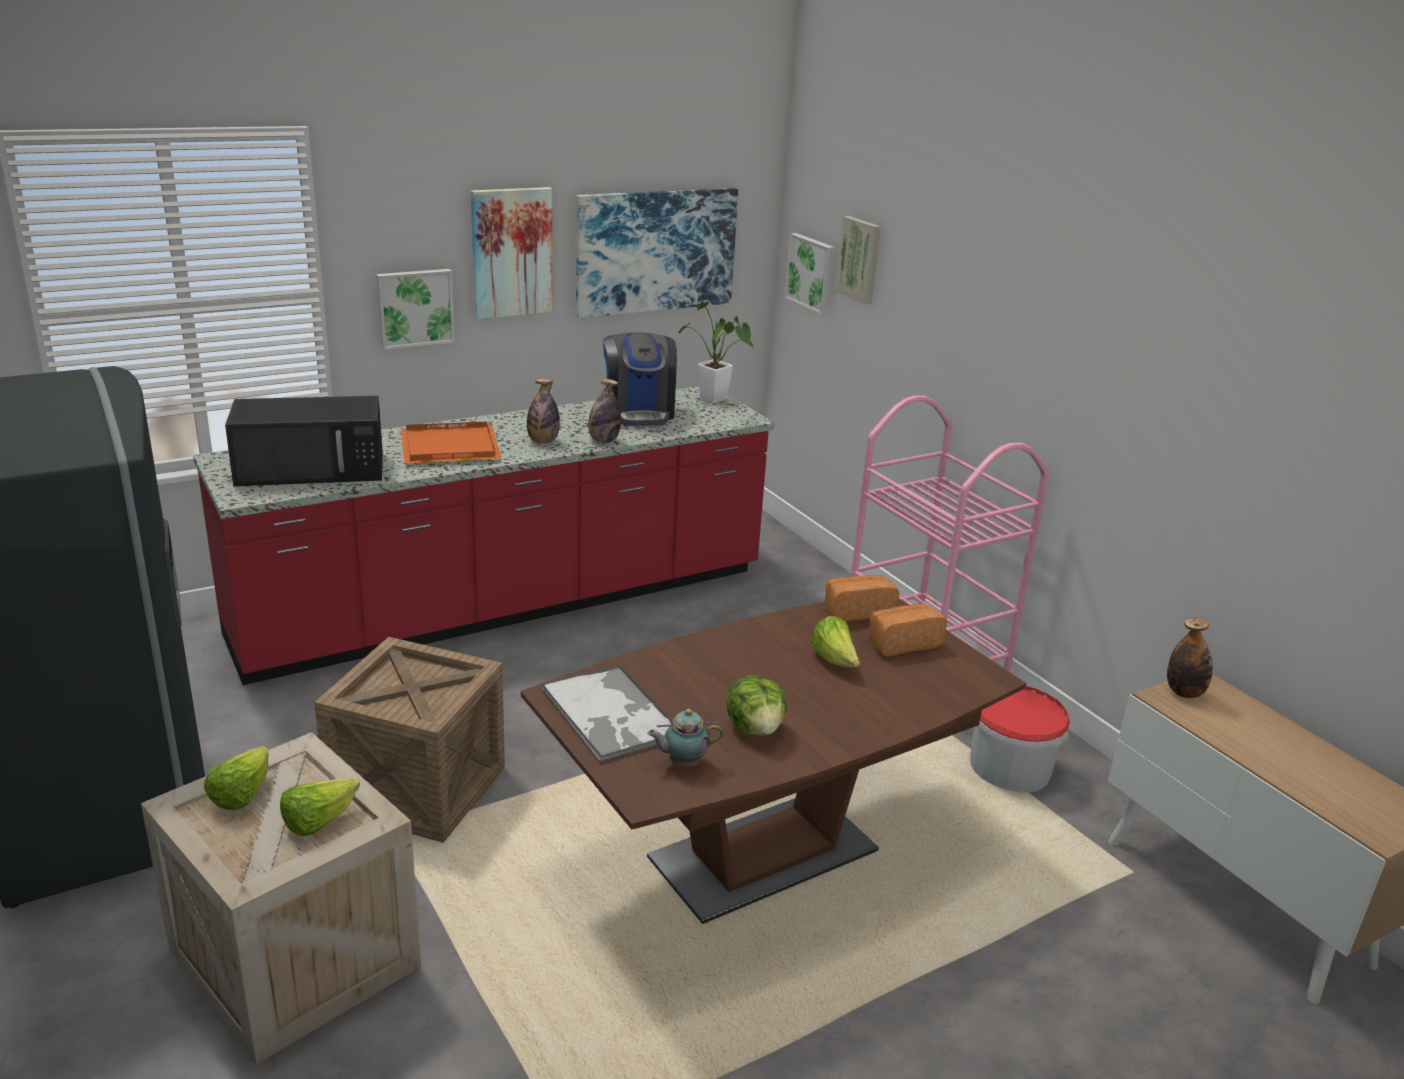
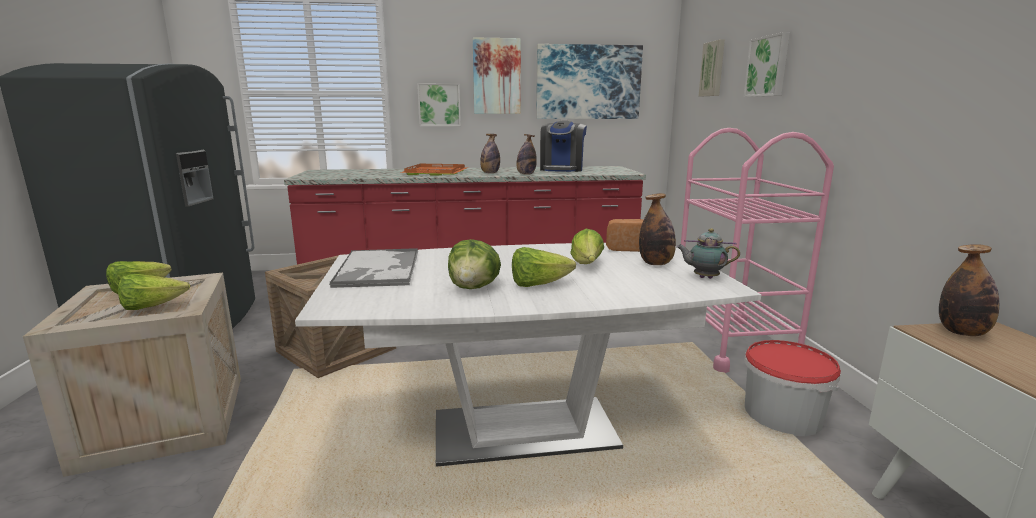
camera: 25 degrees right, 10 degrees down
black microwave [225,396,383,486] -> none
brown dining table [521,598,1026,924] -> white dining table [295,243,761,467]
teapot [647,709,724,767] -> teapot moved to [676,228,740,279]
potted plant [679,301,754,404] -> none
picture [785,233,835,314] -> picture moved to [744,32,790,97]
bread [868,604,947,656] -> bottle [639,193,676,265]
none -> lettuce [512,247,576,287]

